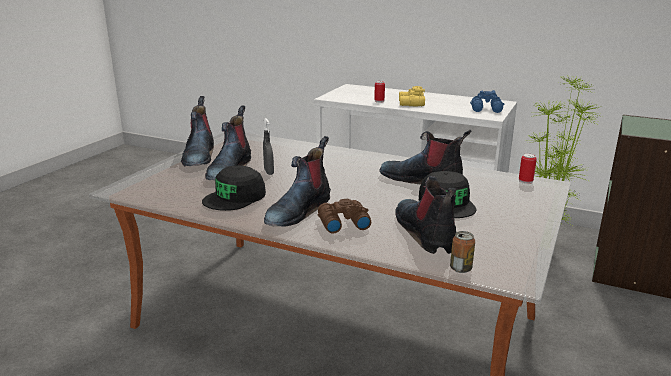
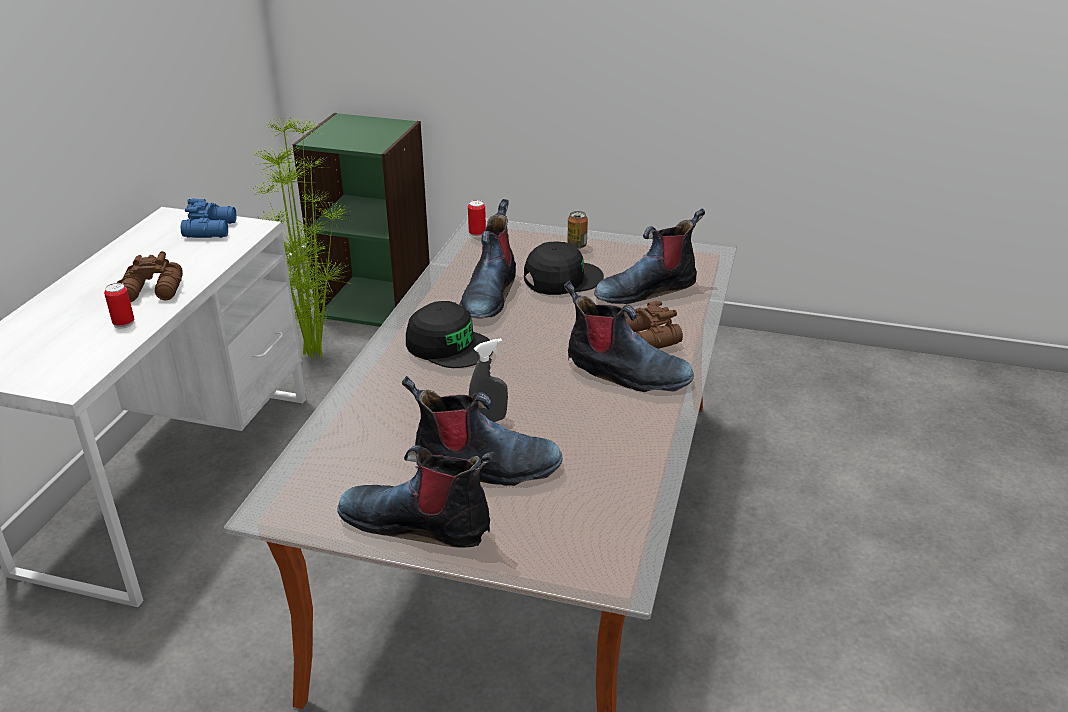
camera: 100 degrees left, 10 degrees up
boot [181,96,214,166] -> boot turned 150 degrees counterclockwise [338,445,495,548]
black cap [202,165,266,211] -> black cap moved to [406,301,493,368]
yellow binoculars [399,86,425,106] -> brown binoculars [117,251,183,302]
can [450,231,475,273] -> can moved to [567,211,588,249]

